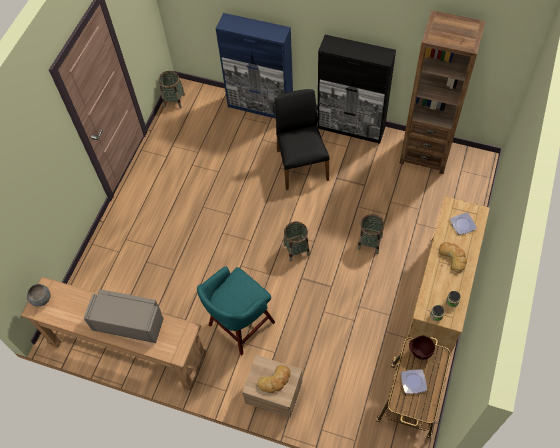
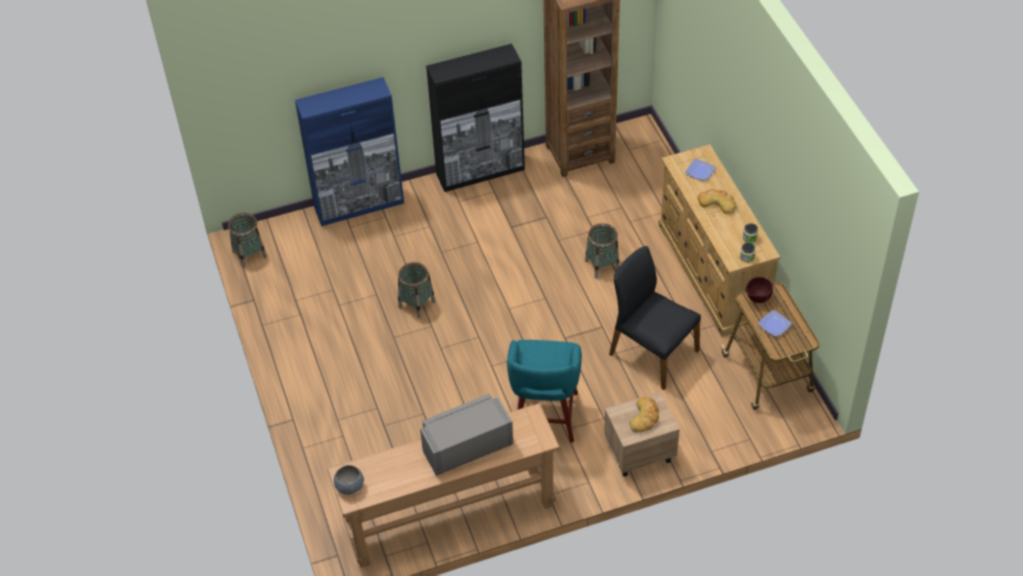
camera: 40 degrees left, 10 degrees down
black chair [275,89,330,190] -> black chair moved to [609,246,701,390]
basket [284,222,310,262] -> basket moved to [398,262,435,319]

